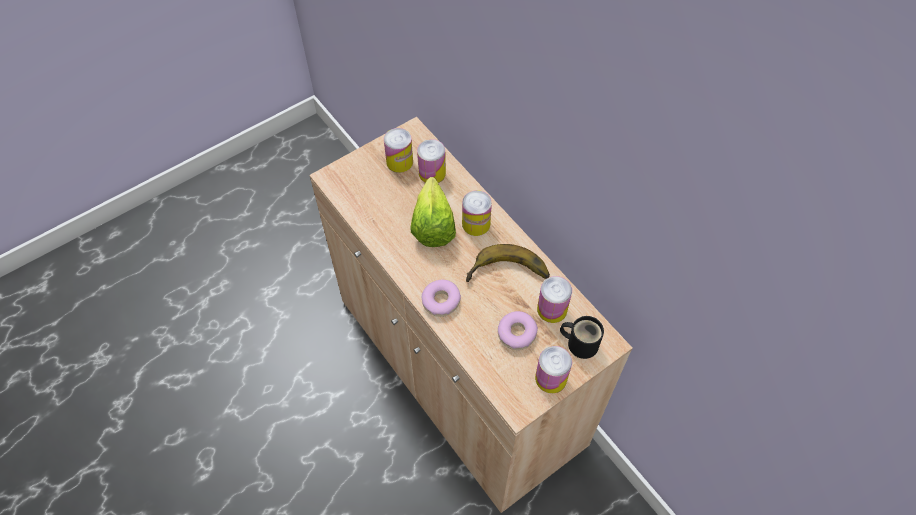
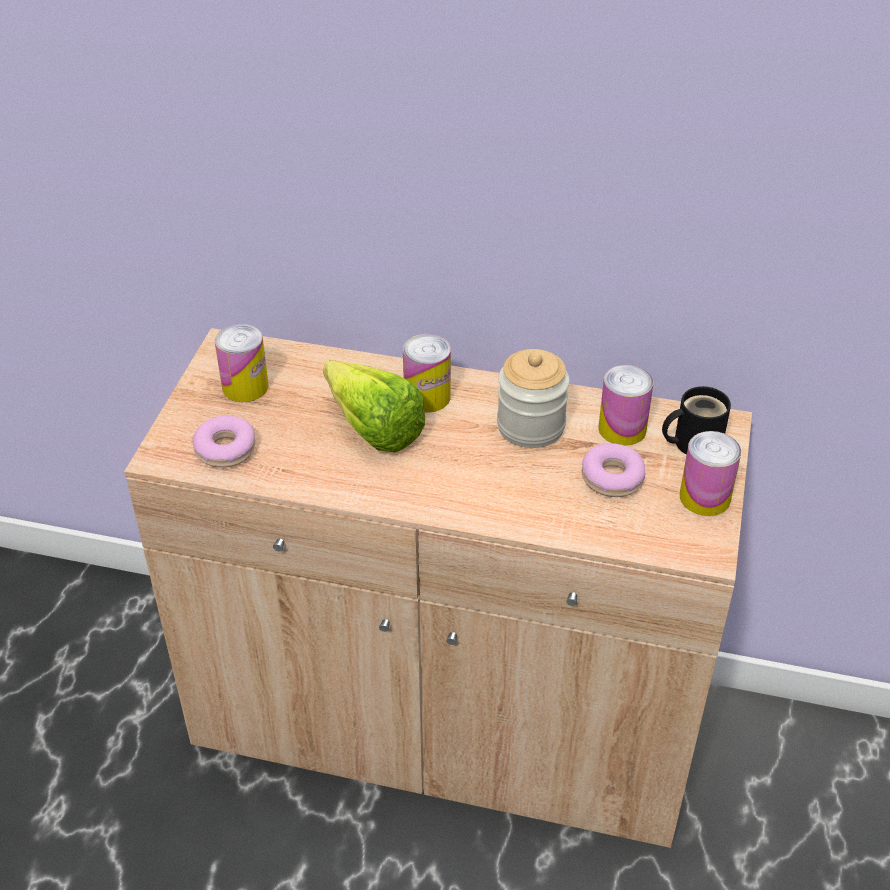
camera: 40 degrees left, 15 degrees down
can [417,139,446,183] -> none
donut [422,280,461,317] -> donut moved to [192,416,255,468]
banana [466,244,550,282] -> jar [497,349,570,448]

